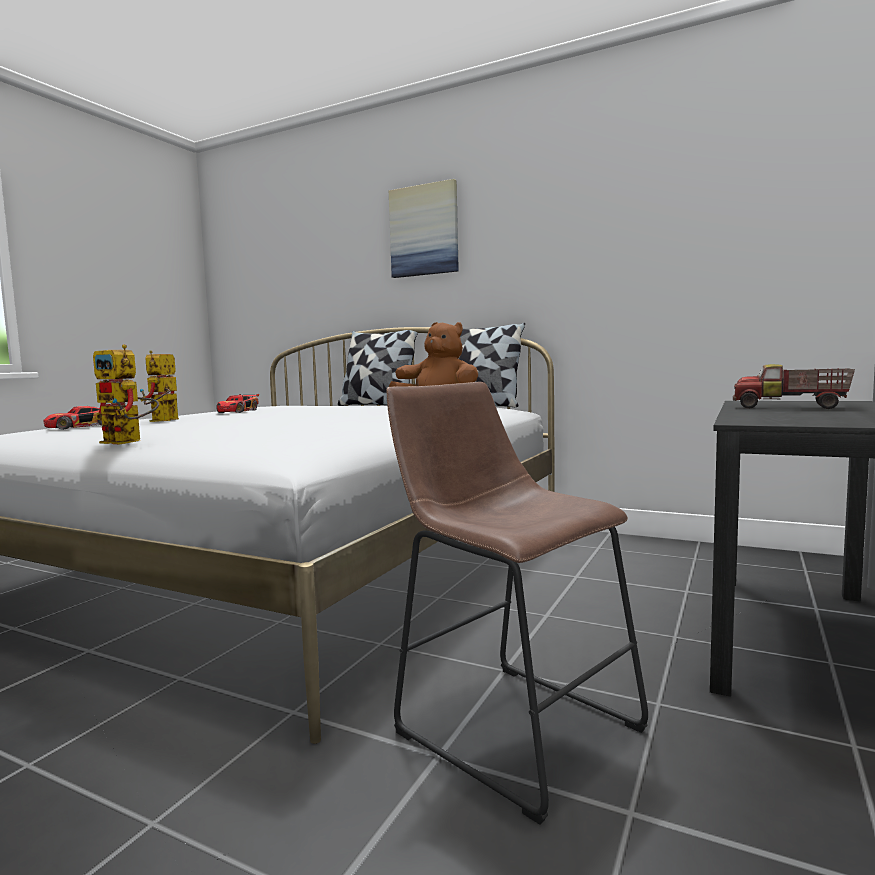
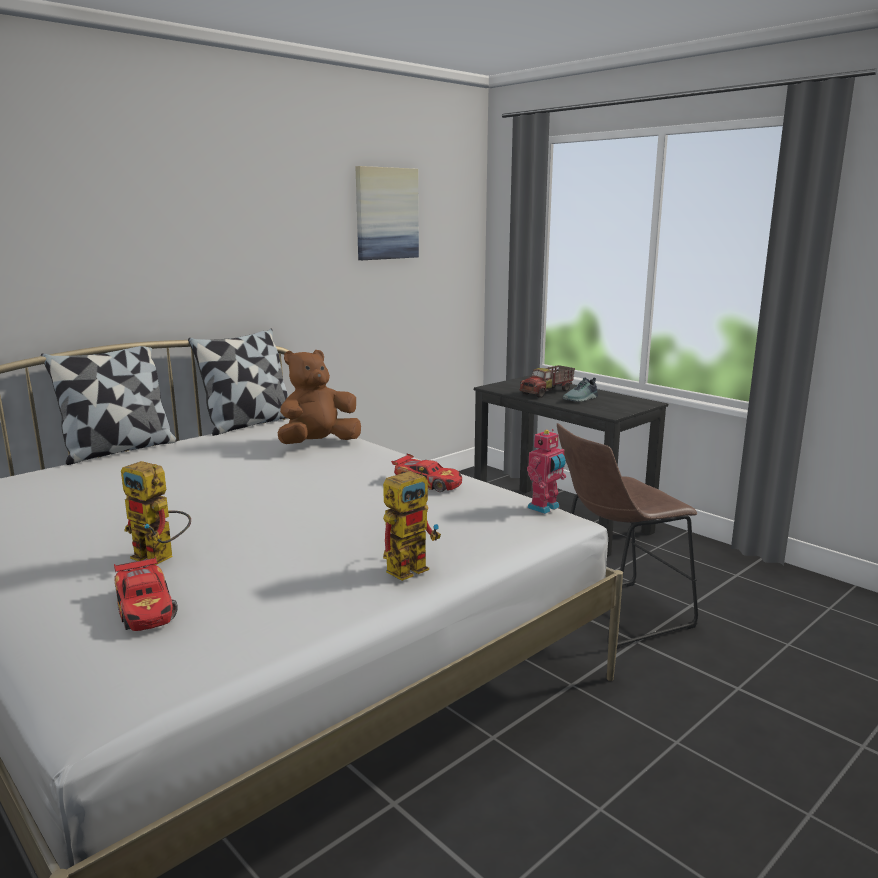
camera: 70 degrees left, 10 degrees up
toy car [216,394,259,413] -> toy car moved to [391,454,462,492]
picture [389,179,459,278] -> picture moved to [355,166,419,260]
none -> toy robot [527,429,566,514]
none -> shoe [563,377,598,402]

